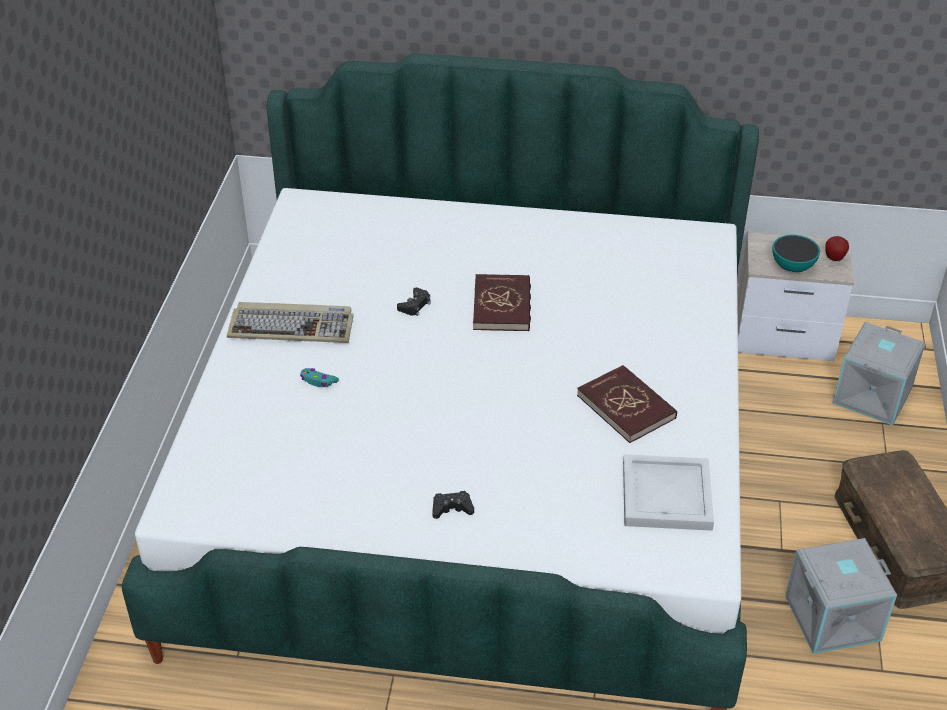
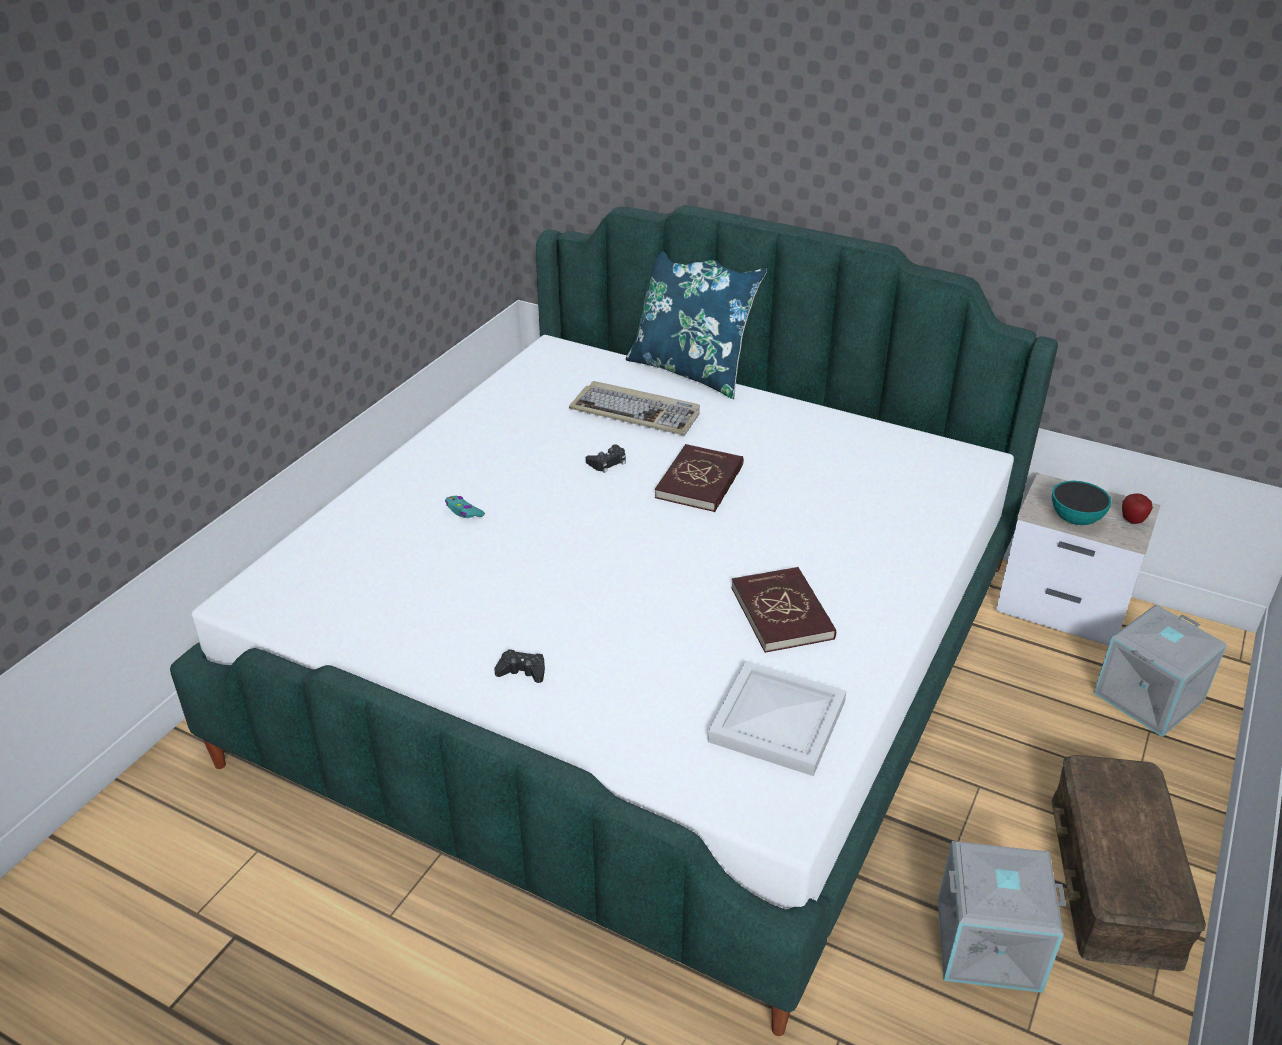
camera: 20 degrees right, 5 degrees down
keyboard [227,302,354,343] -> keyboard moved to [569,381,700,436]
none -> blue pillow [626,251,767,399]

